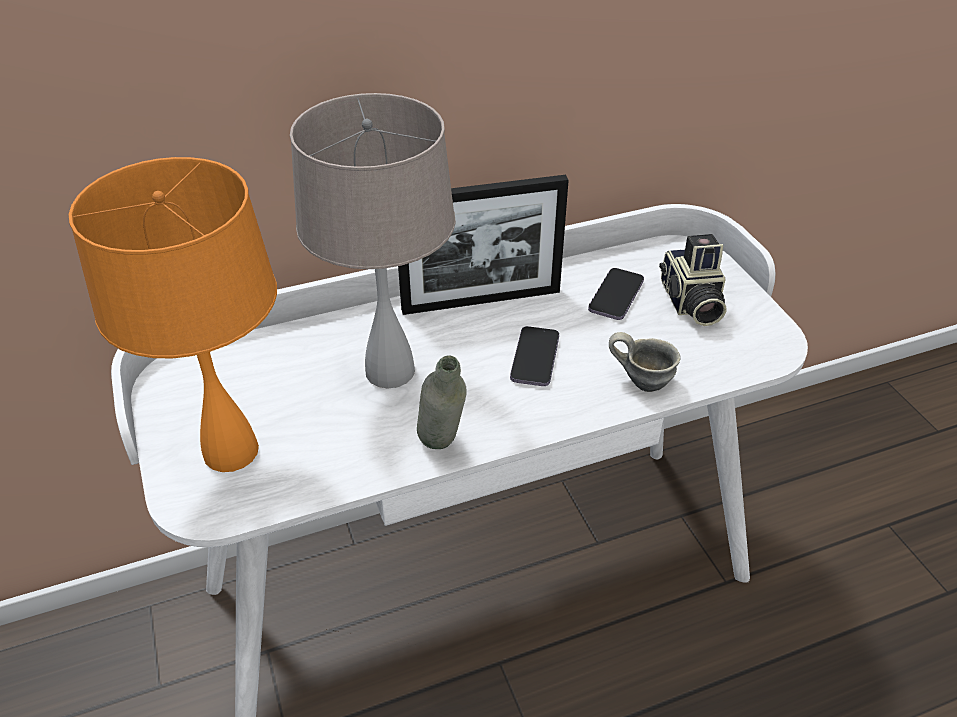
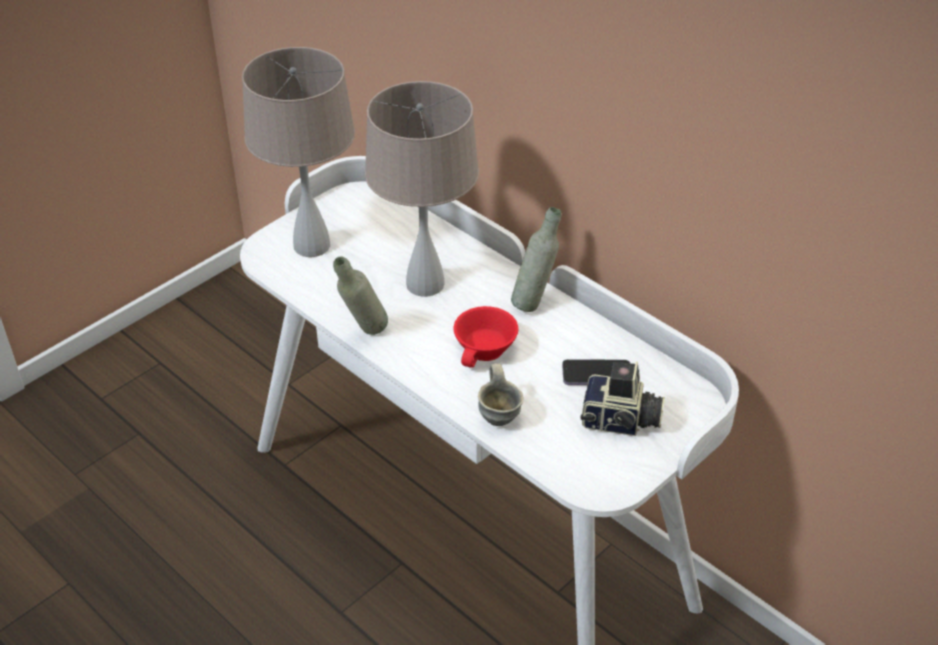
camera: 65 degrees right, 0 degrees up
orange table lamp [69,157,277,472] -> beige table lamp [242,47,355,257]
picture frame [398,175,569,315] -> grey bottle [511,207,561,312]
phone [510,326,559,386] -> red cup [453,306,518,368]
camera [659,234,727,326] -> camera turned 135 degrees counterclockwise [581,362,665,436]

